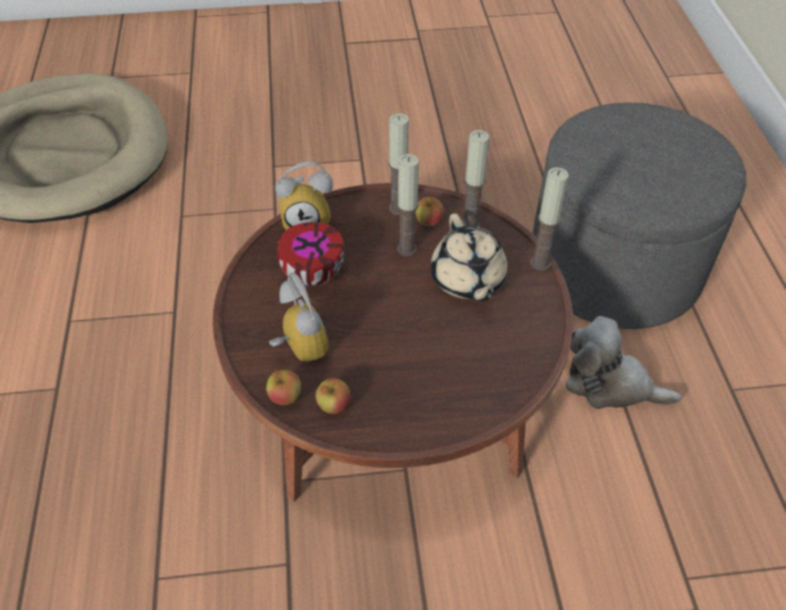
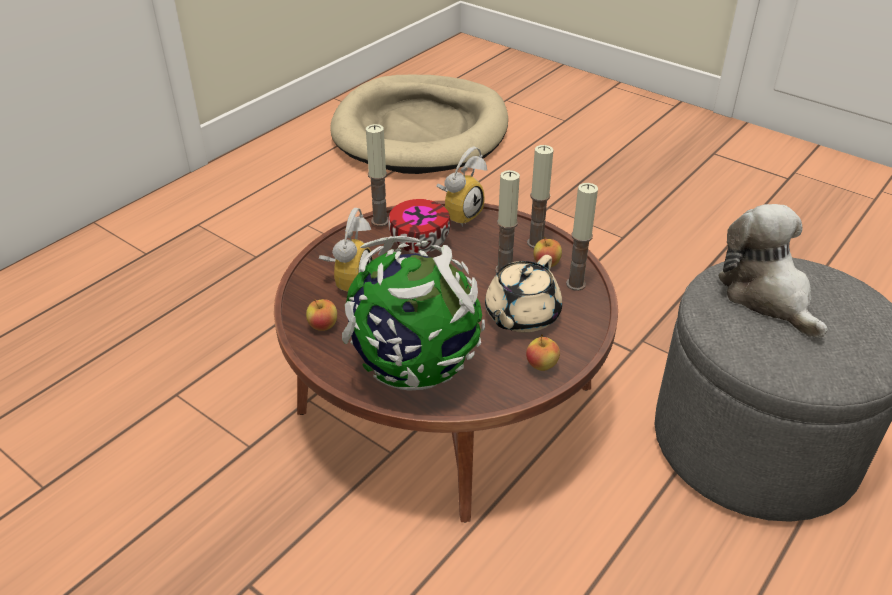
camera: 45 degrees right, 10 degrees down
apple [266,370,301,405] -> apple moved to [526,334,560,371]
alarm clock [275,161,333,230] -> alarm clock turned 90 degrees counterclockwise [436,147,487,227]
candle [530,167,569,271] -> candle moved to [366,124,389,227]
plush toy [566,316,682,409] -> plush toy moved to [718,204,828,339]
none -> globe [342,236,485,391]

